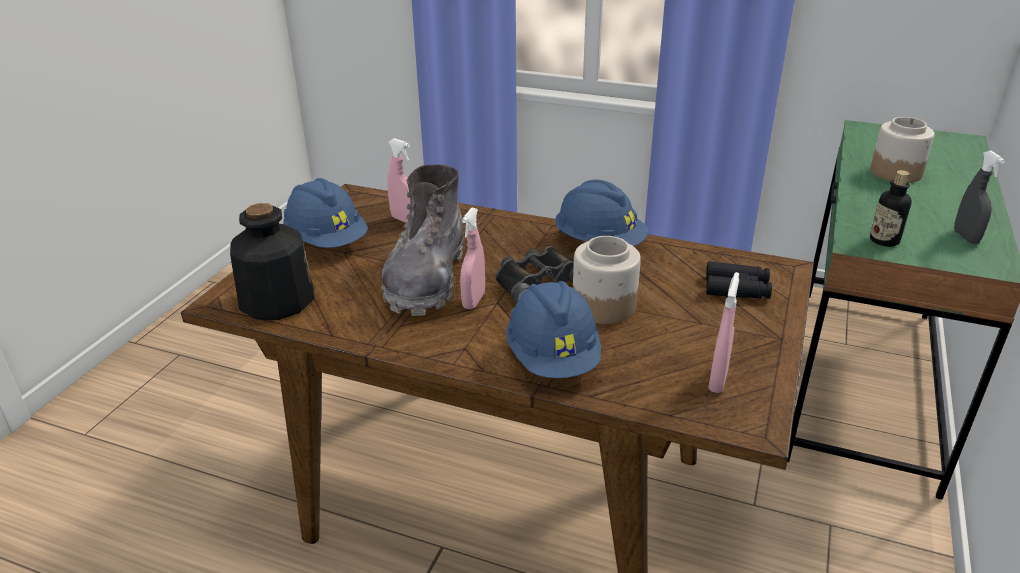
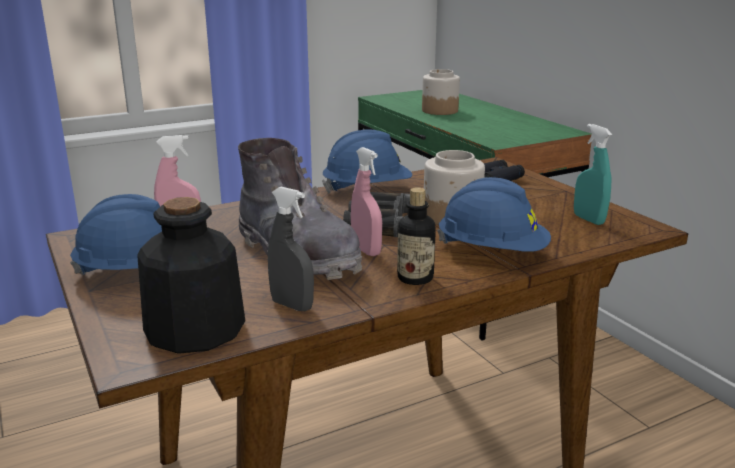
camera: 50 degrees left, 10 degrees down
pink spray bottle [708,272,739,393] -> turquoise spray bottle [574,124,612,225]
bottle [870,170,912,247] -> bottle moved to [397,187,436,285]
grey spray bottle [954,151,1005,244] -> grey spray bottle moved to [268,187,314,311]

